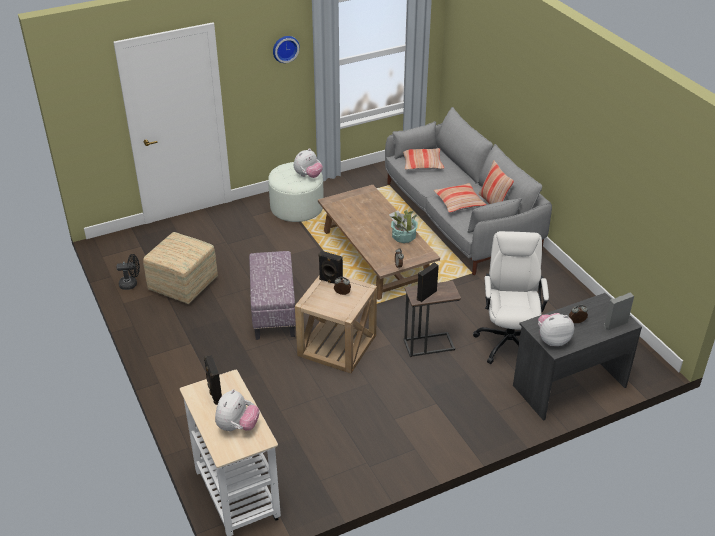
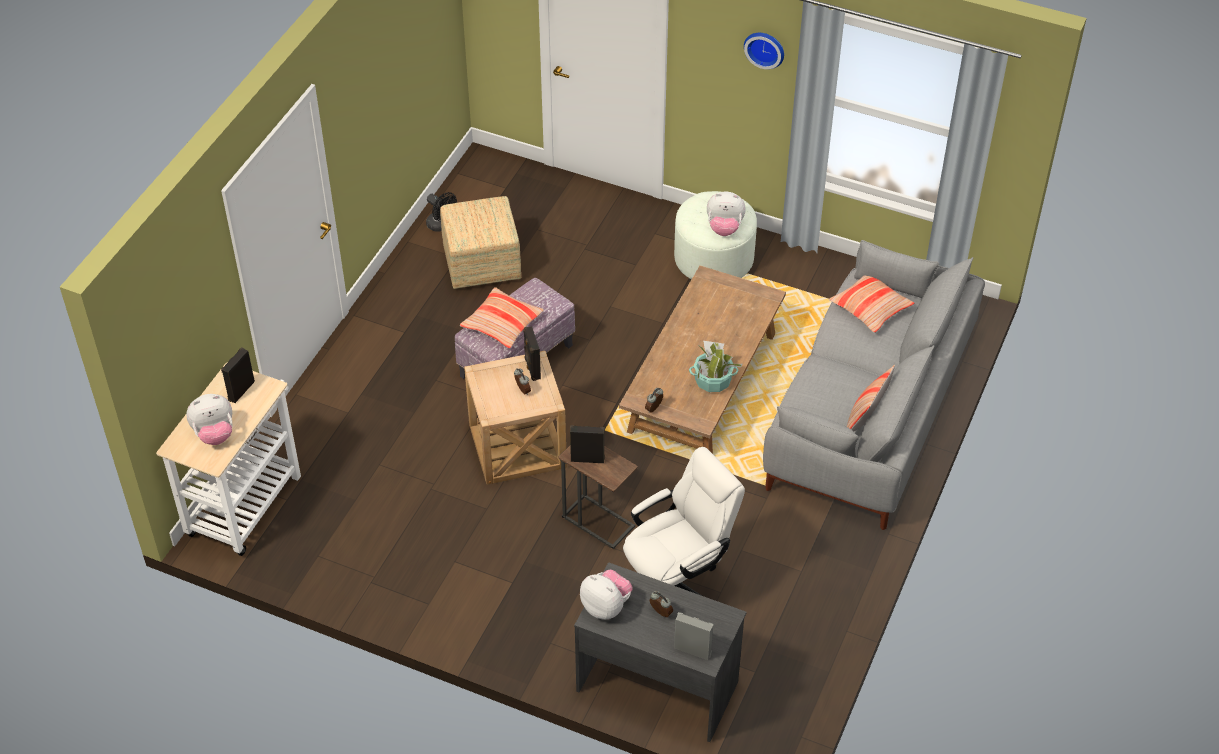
camera: 50 degrees right, 10 degrees up
pillow [433,183,486,213] -> pillow moved to [460,287,544,348]

